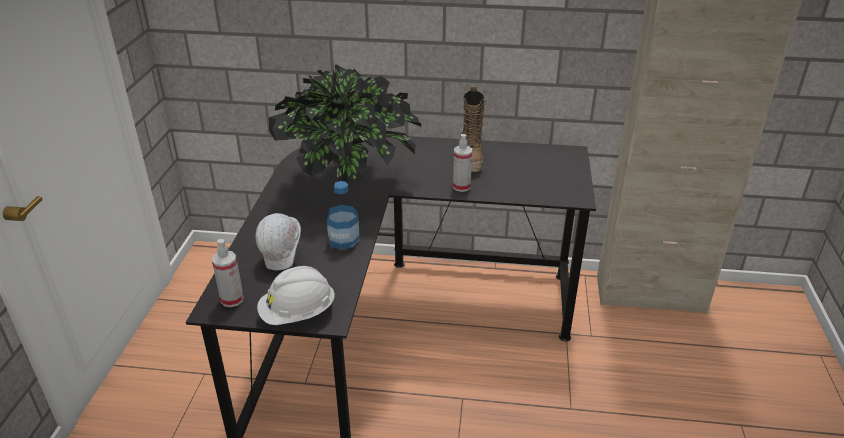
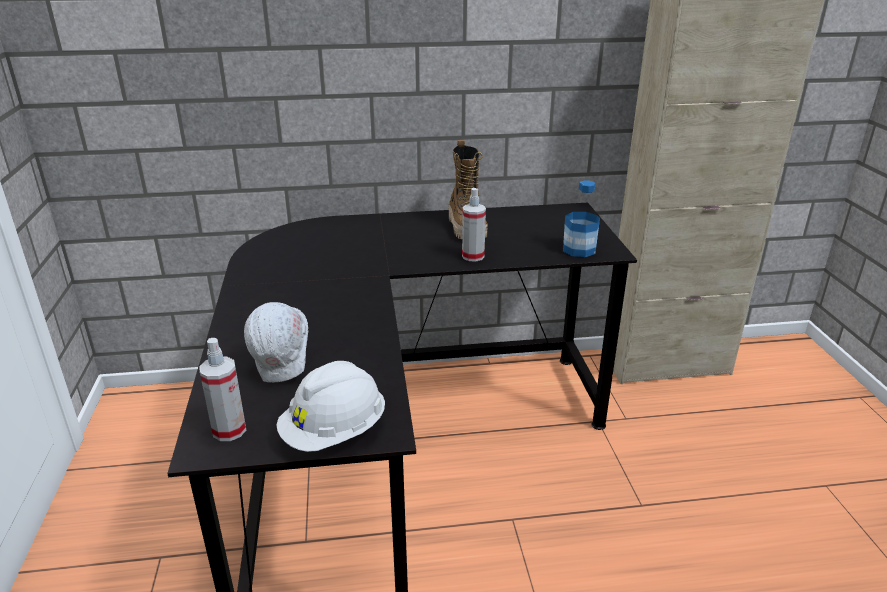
camera: 15 degrees left, 5 degrees down
potted plant [269,64,421,188] -> none
bottle [327,181,360,250] -> bottle moved to [563,181,600,257]

